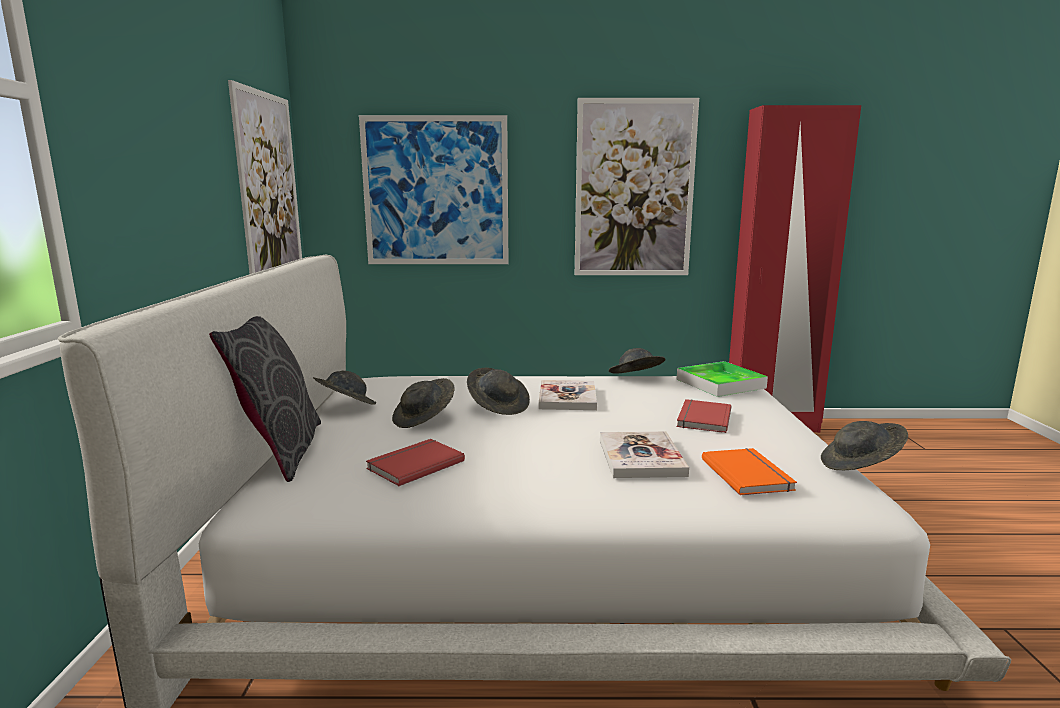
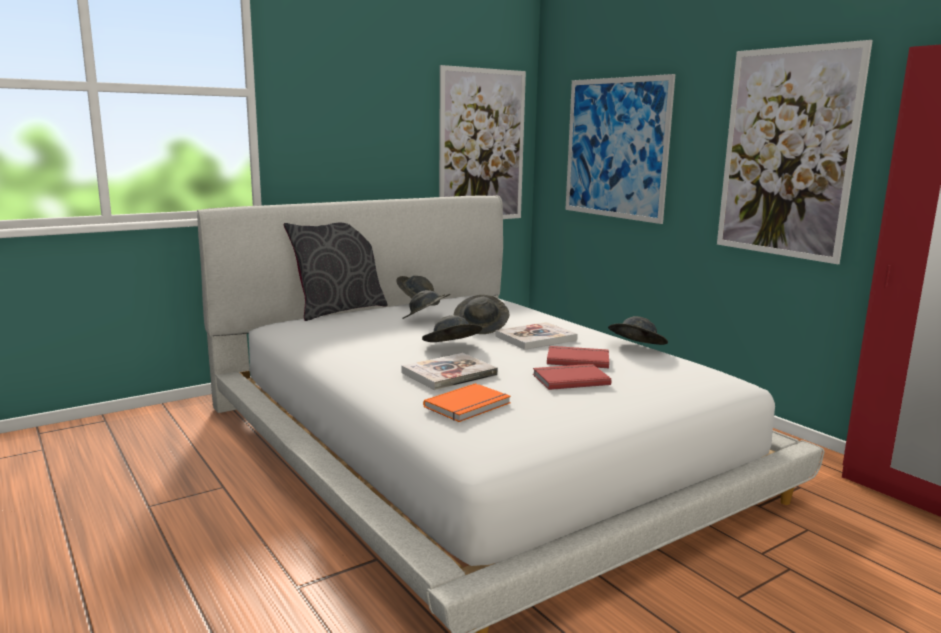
camera: 55 degrees right, 0 degrees up
red book [366,439,465,486] -> red book moved to [547,346,609,368]
tray [677,361,768,397] -> none
grey hat [821,421,908,470] -> grey hat moved to [422,315,482,342]

